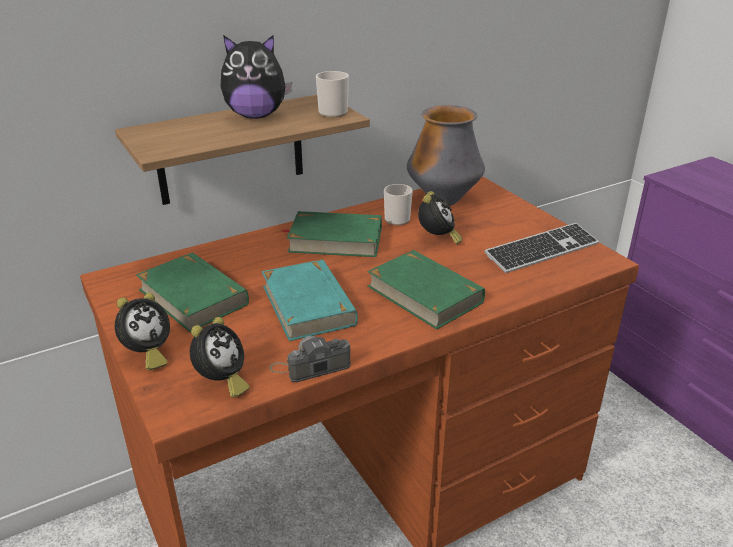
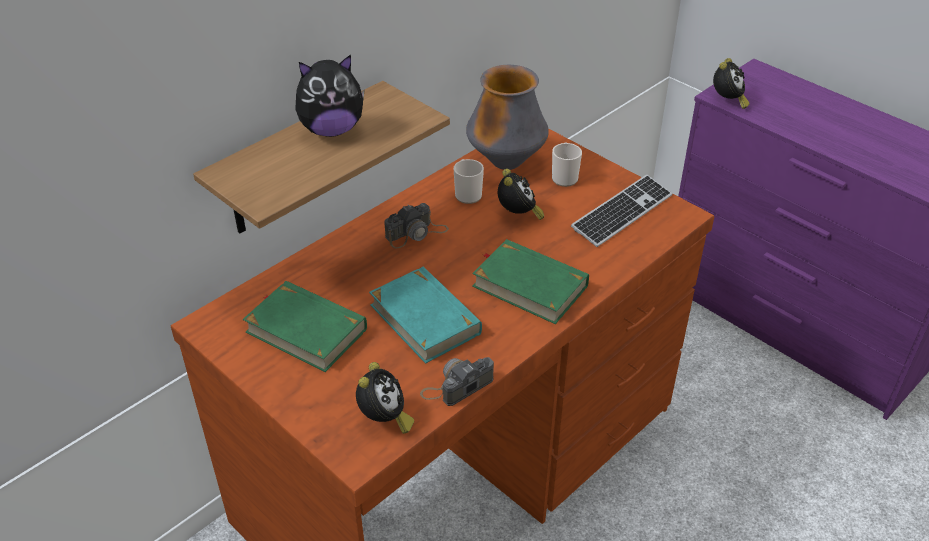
camera: 15 degrees left, 10 degrees up
alarm clock [115,293,170,370] -> alarm clock moved to [713,58,750,109]
green book [281,211,382,257] -> camera [384,203,449,248]
mug [316,71,349,117] -> mug moved to [552,142,582,187]

